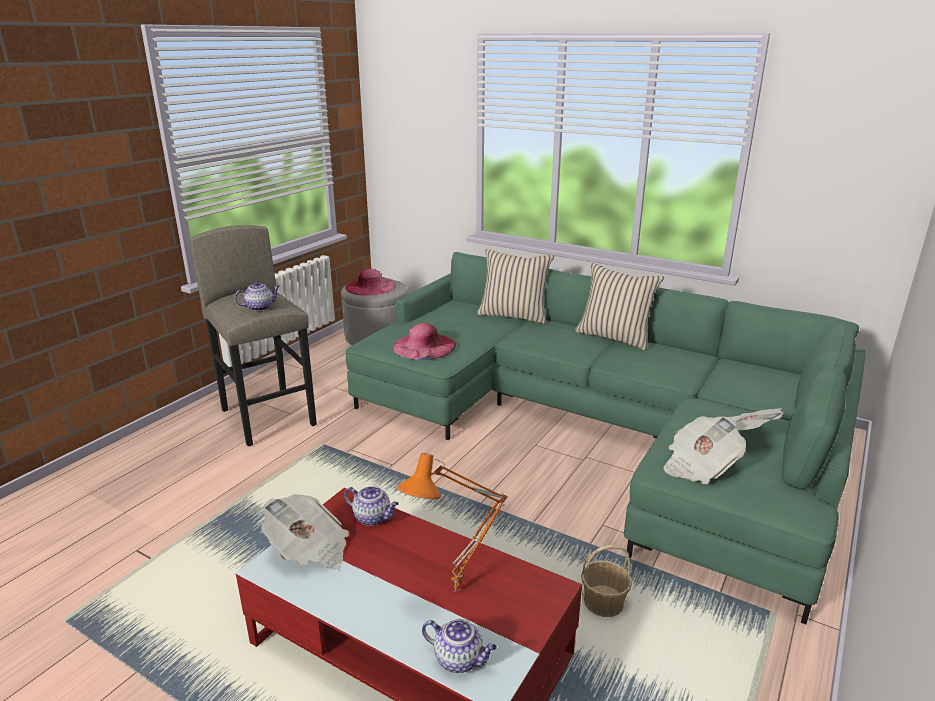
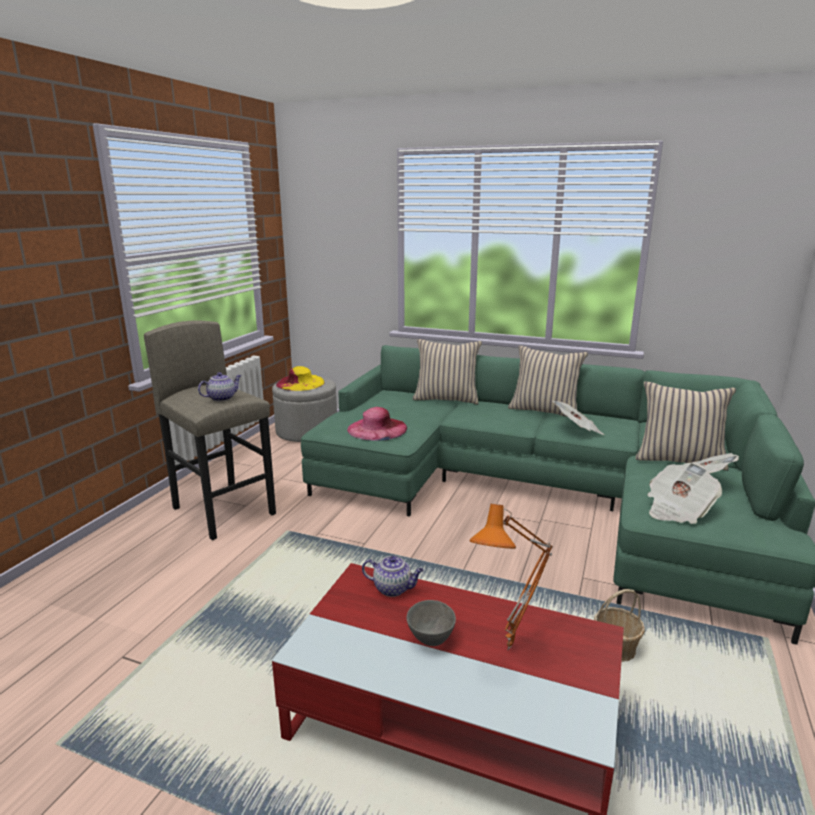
camera: 10 degrees left, 5 degrees down
newspaper [261,495,349,570] -> newspaper moved to [553,401,605,435]
pink hat [345,269,396,296] -> yellow hat [276,366,325,391]
teapot [422,619,497,673] -> none
none -> grey bowl [407,600,456,646]
none -> beige pillow [636,382,736,471]

